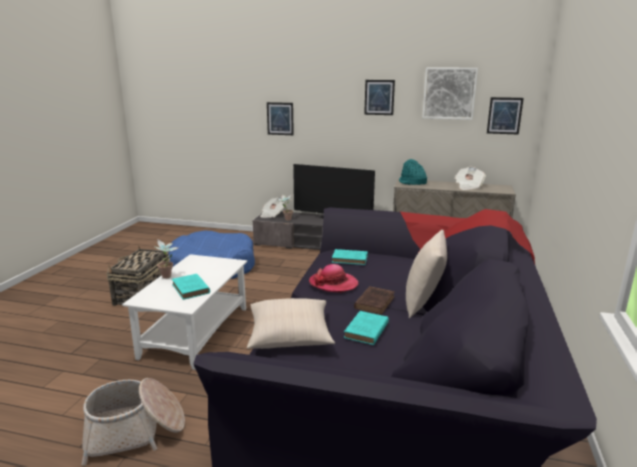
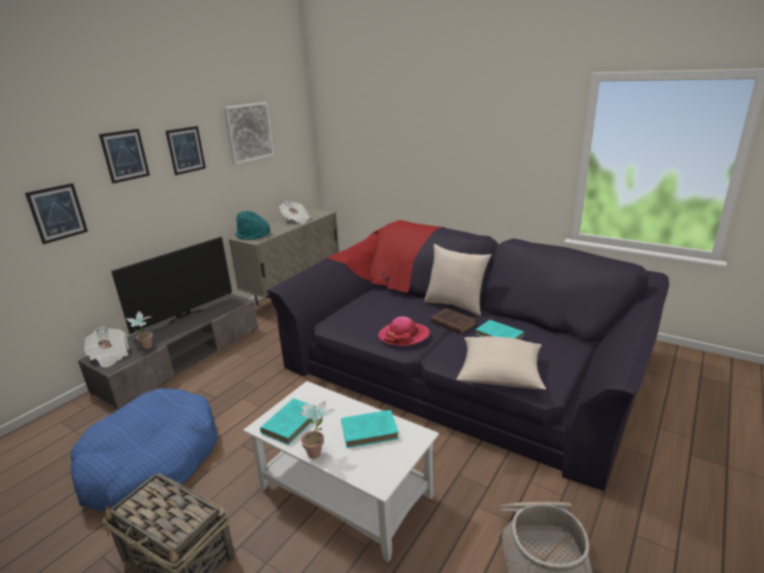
camera: 70 degrees left, 5 degrees up
turquoise book [332,249,368,265] -> turquoise book moved to [260,398,316,445]
picture [487,97,524,135] -> picture moved to [99,129,150,184]

